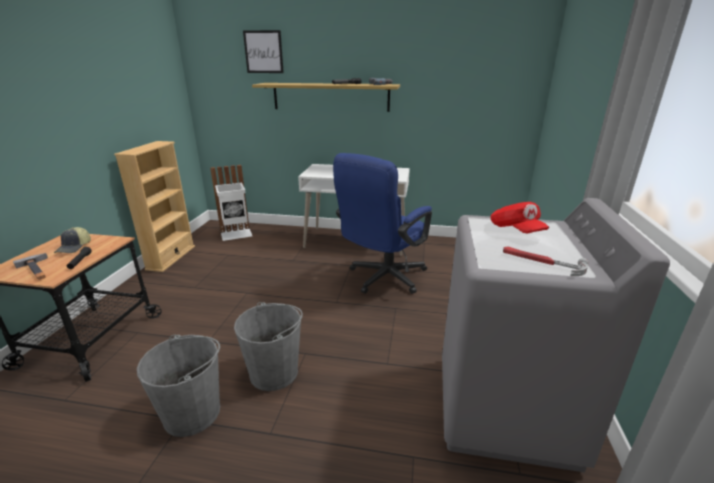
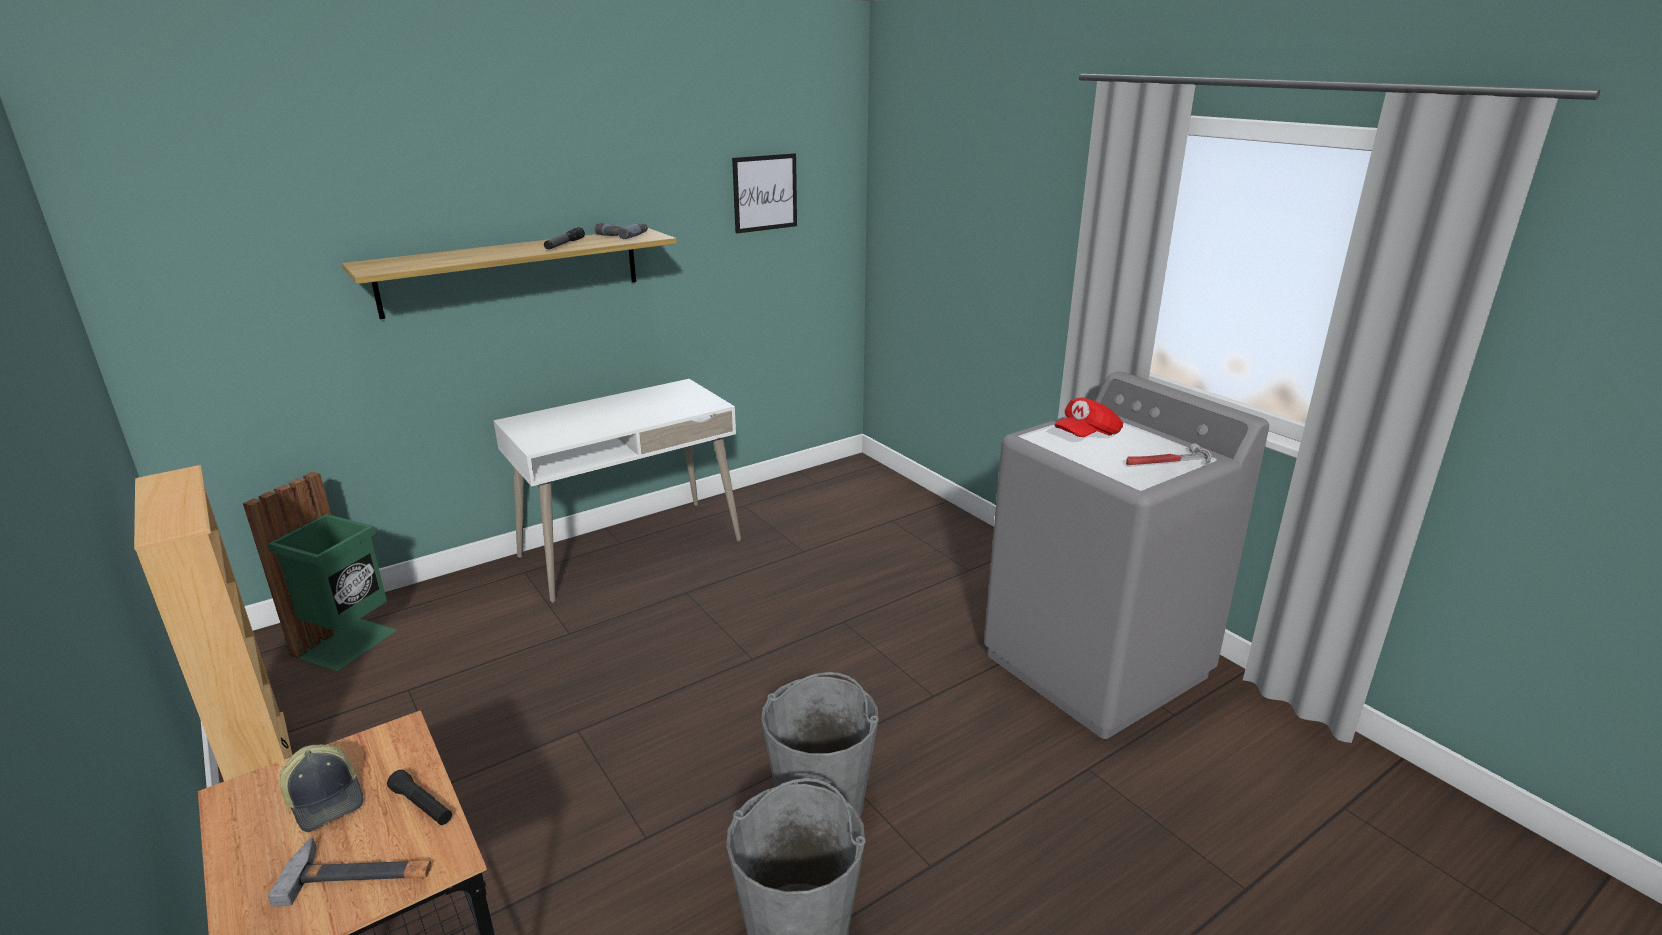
camera: 45 degrees left, 0 degrees up
white trash can [210,165,252,241] -> green trash can [243,472,397,671]
picture [243,30,284,73] -> picture moved to [732,153,797,234]
blue office chair [333,153,432,294] -> none
red cap [491,202,549,233] -> red cap turned 120 degrees clockwise [1055,397,1123,437]

